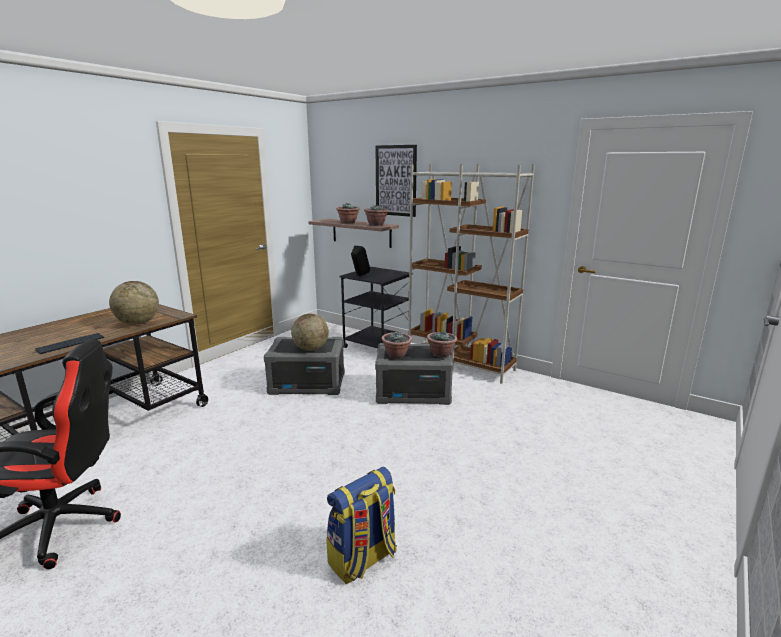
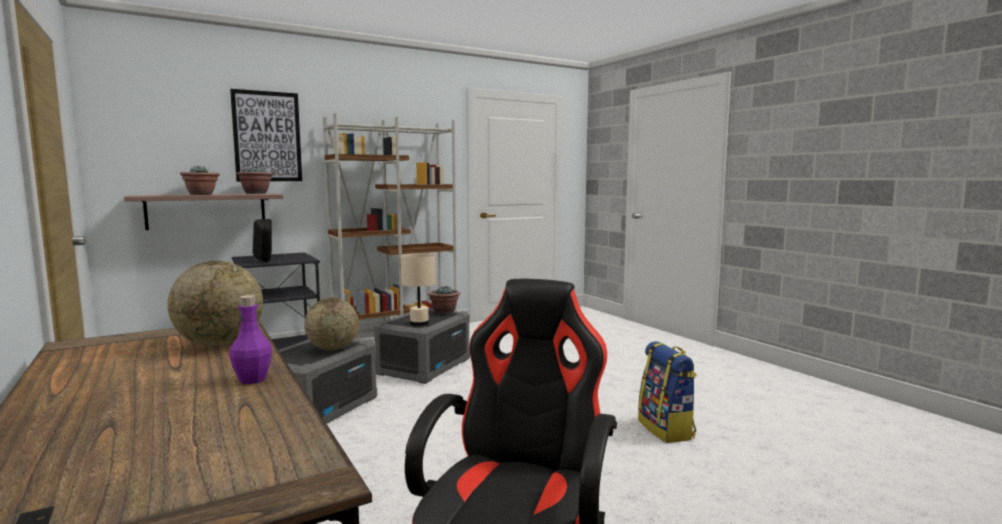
camera: 65 degrees left, 10 degrees down
keyboard [35,333,104,354] -> purple bottle [229,295,272,384]
potted plant [382,332,412,359] -> beige table lamp [401,253,436,326]

